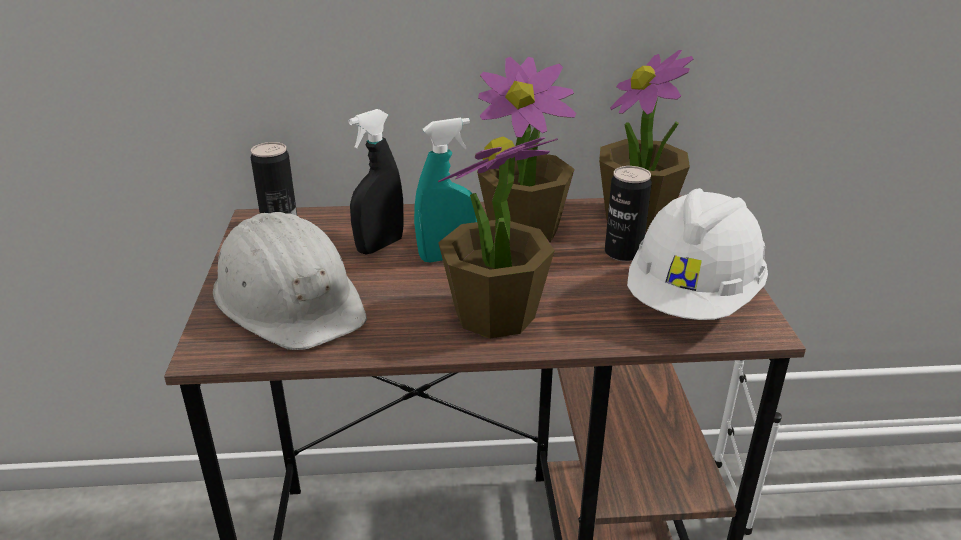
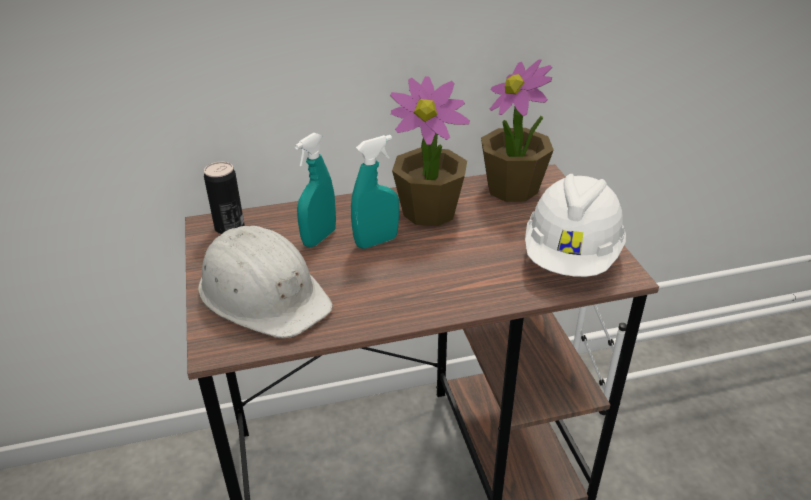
camera: 10 degrees left, 5 degrees up
black spray bottle [348,109,403,254] -> turquoise spray bottle [295,132,336,247]
potted plant [438,137,558,339] -> none
can [605,166,652,262] -> none

